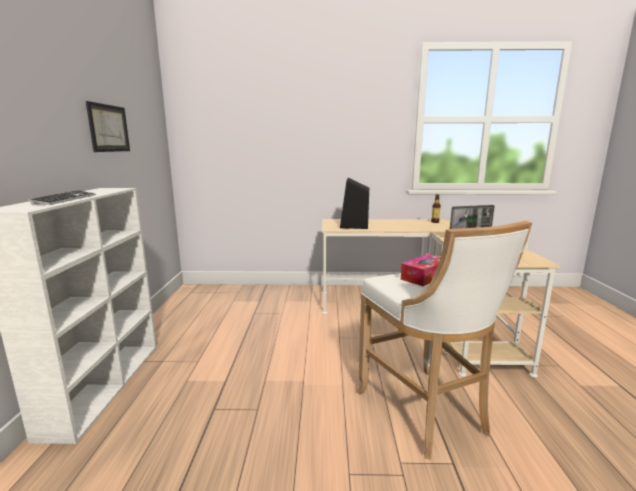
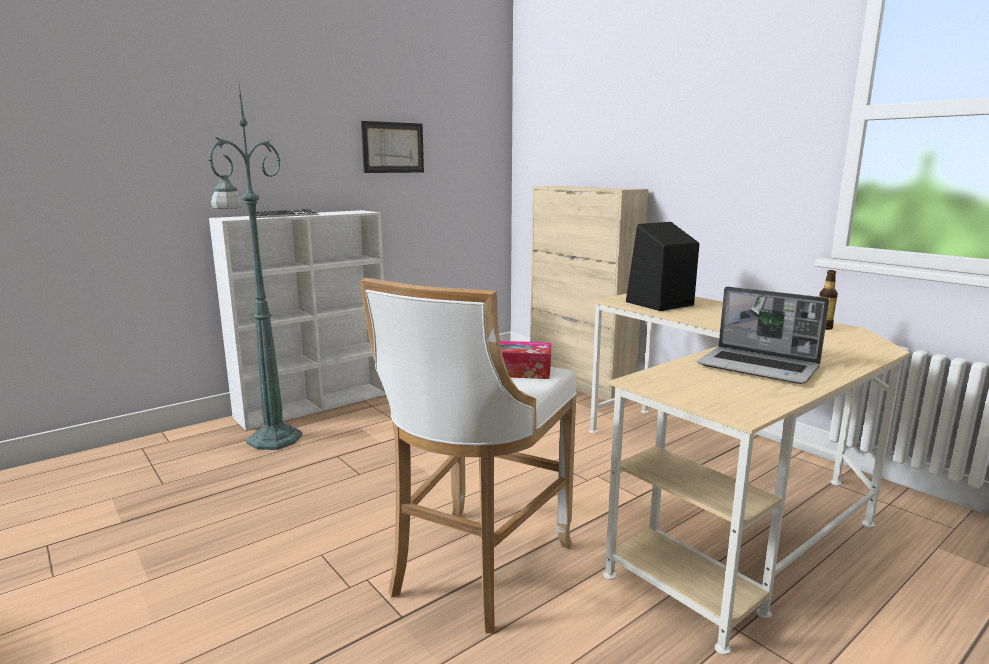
camera: 50 degrees right, 0 degrees up
none -> green floor lamp [208,85,302,450]
none -> beige cabinet [530,186,648,401]

